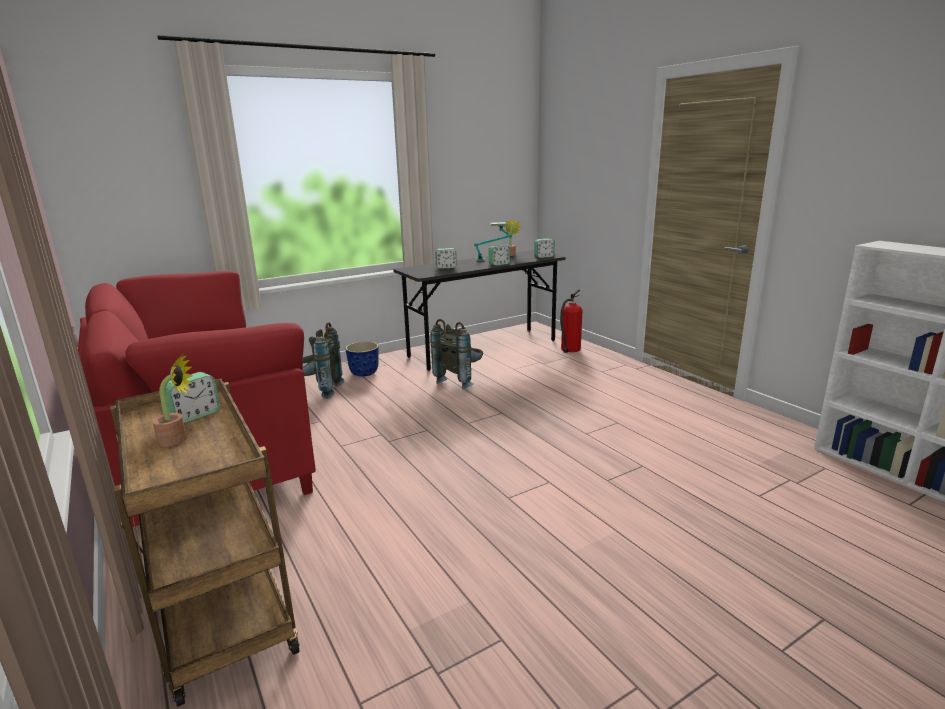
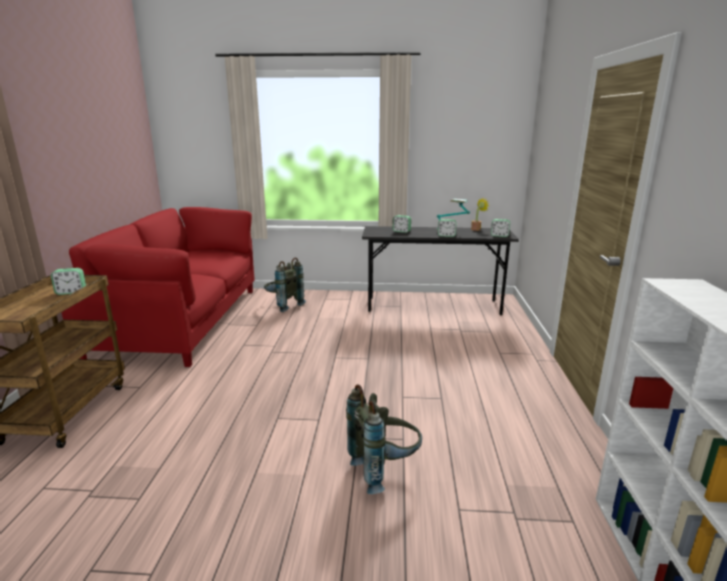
camera: 35 degrees right, 0 degrees up
potted plant [153,355,192,447] -> none
planter [345,342,378,377] -> none
grey backpack [430,319,483,390] -> grey backpack moved to [346,384,422,494]
fire extinguisher [560,289,582,353] -> none

